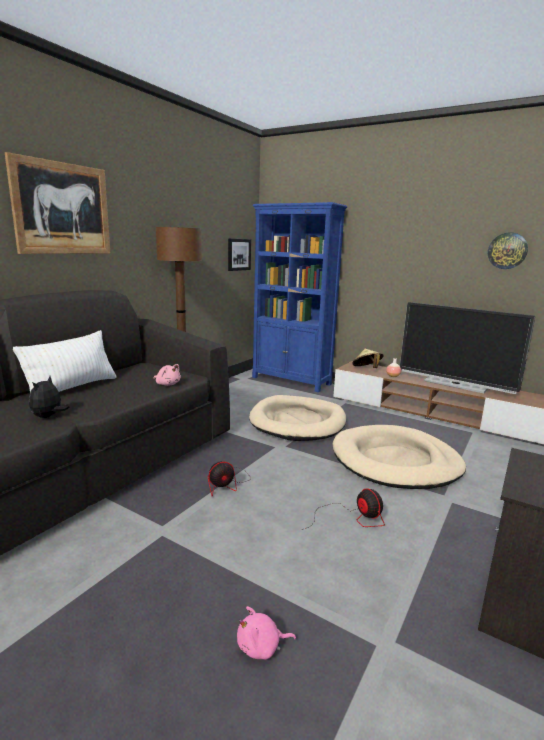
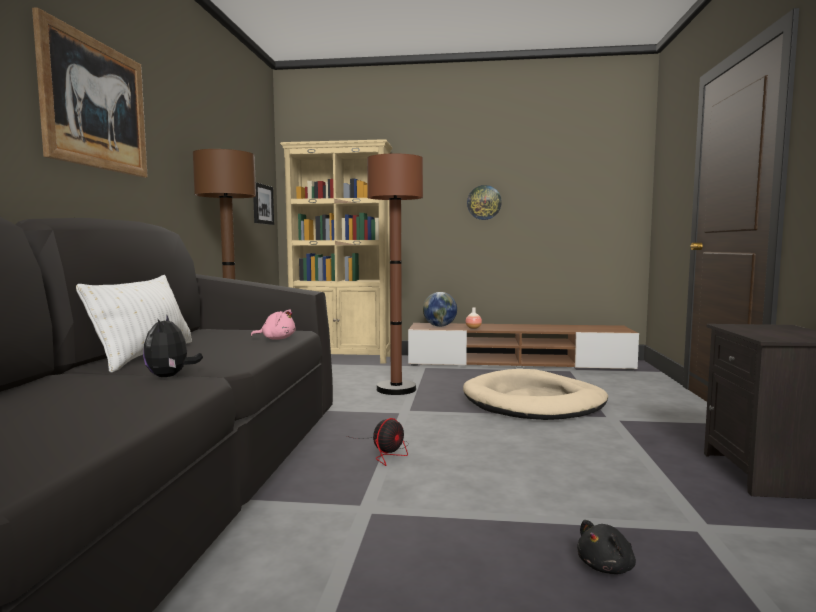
camera: 25 degrees left, 10 degrees down
pink plush toy [237,606,296,659] -> black plush toy [577,520,636,574]
beige dog bed [249,395,346,441] -> brown floor lamp [367,153,423,395]
blue bookcase [252,202,347,392] -> beige bookcase [280,139,393,364]
fan [301,488,385,530] -> none
beige hat [352,349,384,368] -> globe [423,292,457,327]
television [400,302,535,394] -> none
wall clock [488,232,528,269] -> wall clock moved to [467,185,502,220]

